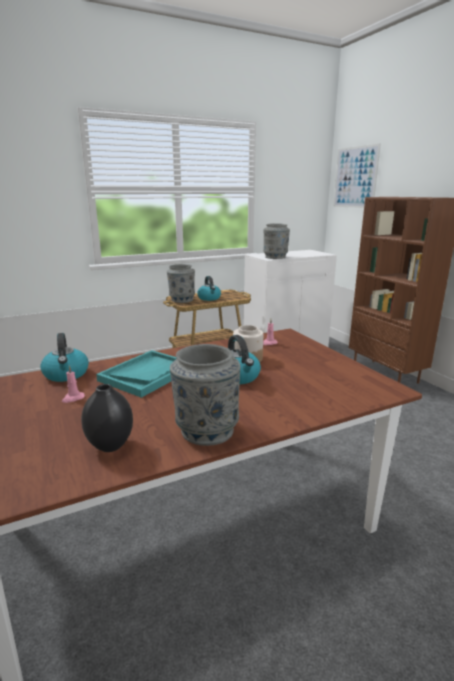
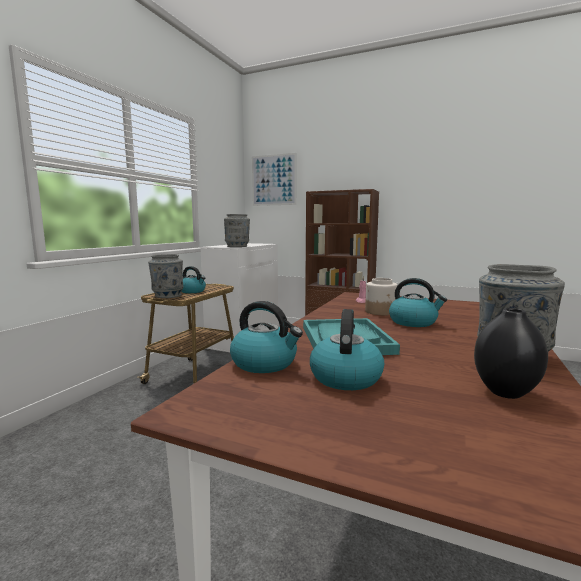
camera: 40 degrees left, 10 degrees down
pink candle [62,366,85,403] -> kettle [310,309,384,390]

